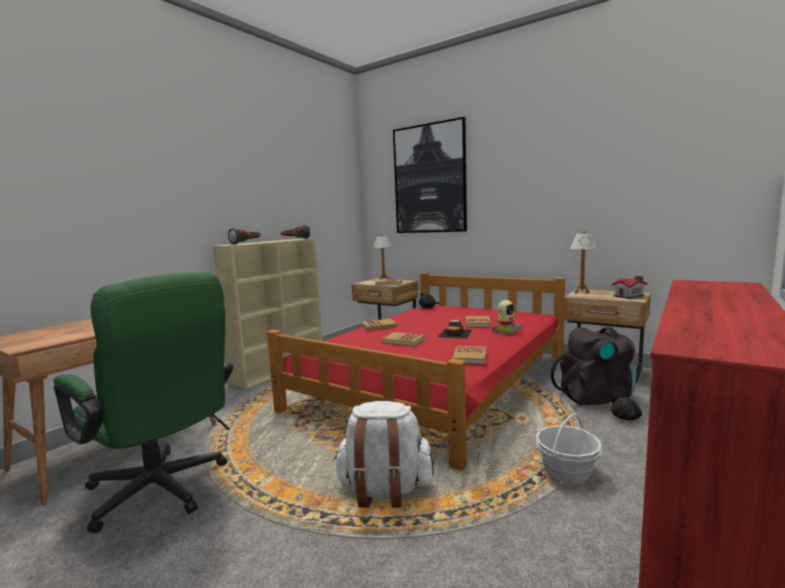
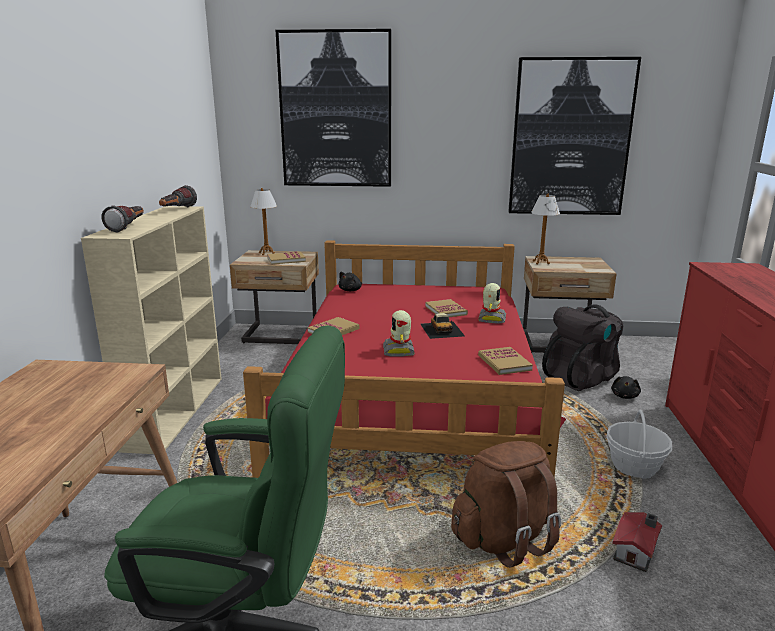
camera: 30 degrees left, 10 degrees up
white backpack [334,401,434,508] -> brown backpack [451,441,561,568]
book [382,332,425,346] -> toy robot [383,310,415,357]
toy house [612,276,647,299] -> toy house moved to [612,512,662,572]
none -> picture [508,57,641,215]

